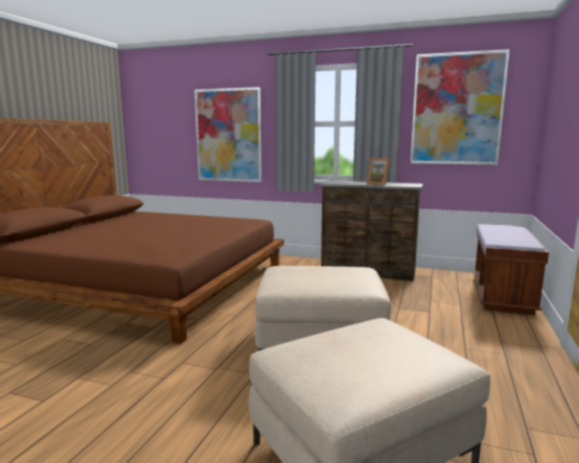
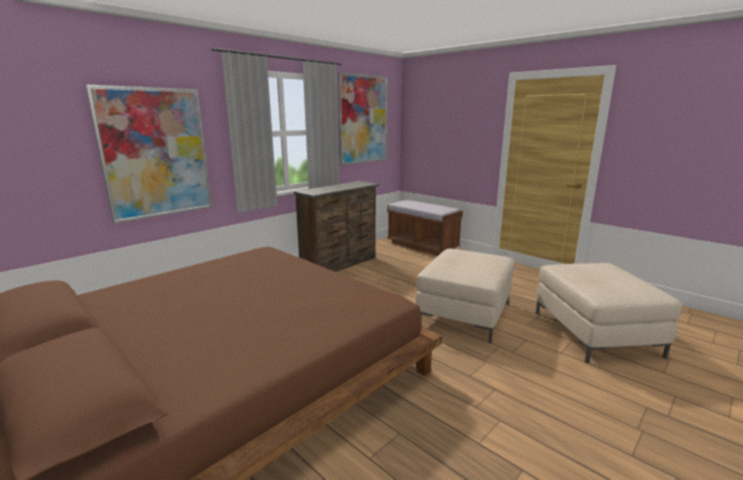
camera: 65 degrees left, 5 degrees up
picture frame [367,158,390,185] -> none

